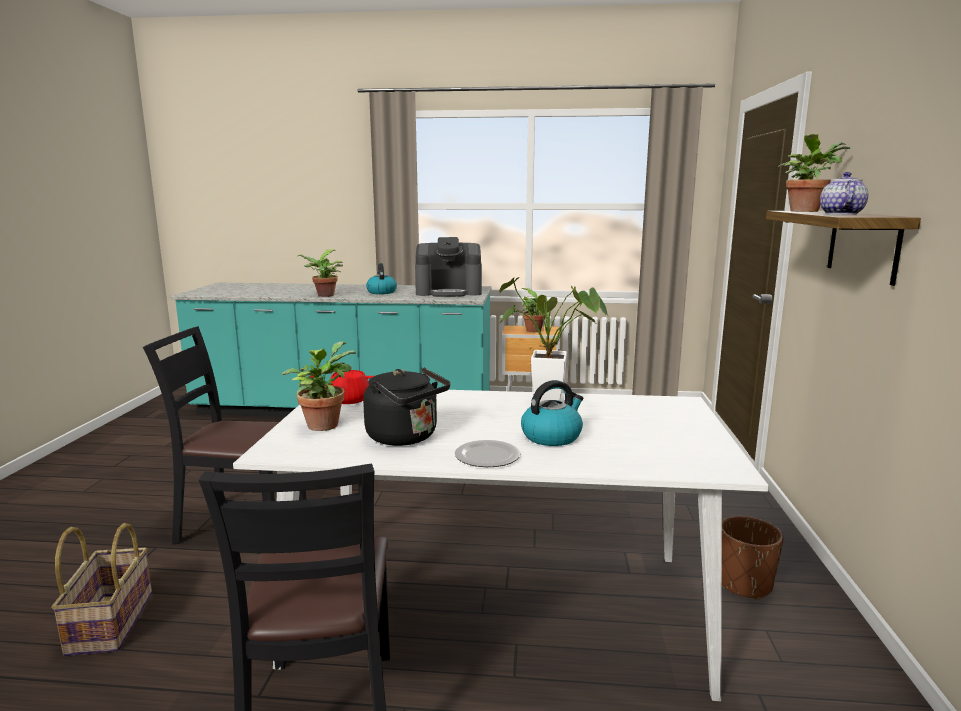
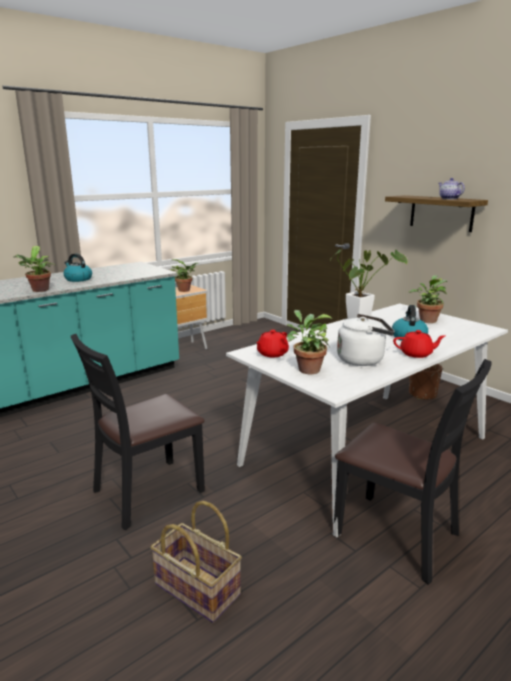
camera: 45 degrees left, 5 degrees up
black kettle [363,367,450,446] -> white kettle [337,314,395,366]
coffee machine [415,237,482,297] -> none
plate [455,440,520,467] -> red teapot [393,330,445,358]
potted plant [778,134,850,212] -> potted plant moved to [409,275,447,323]

